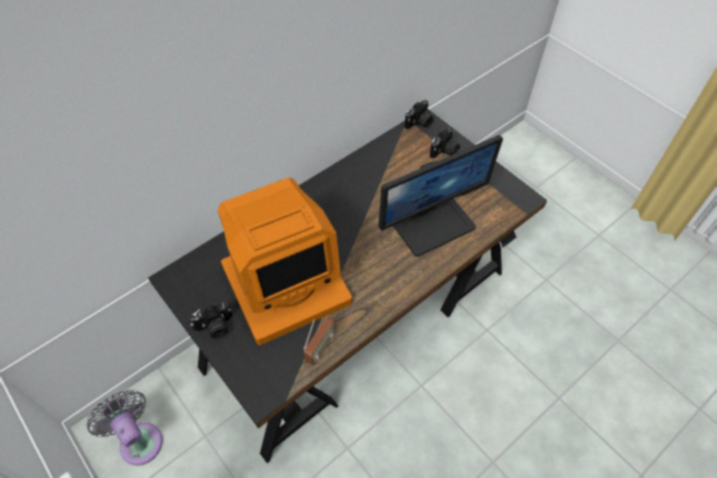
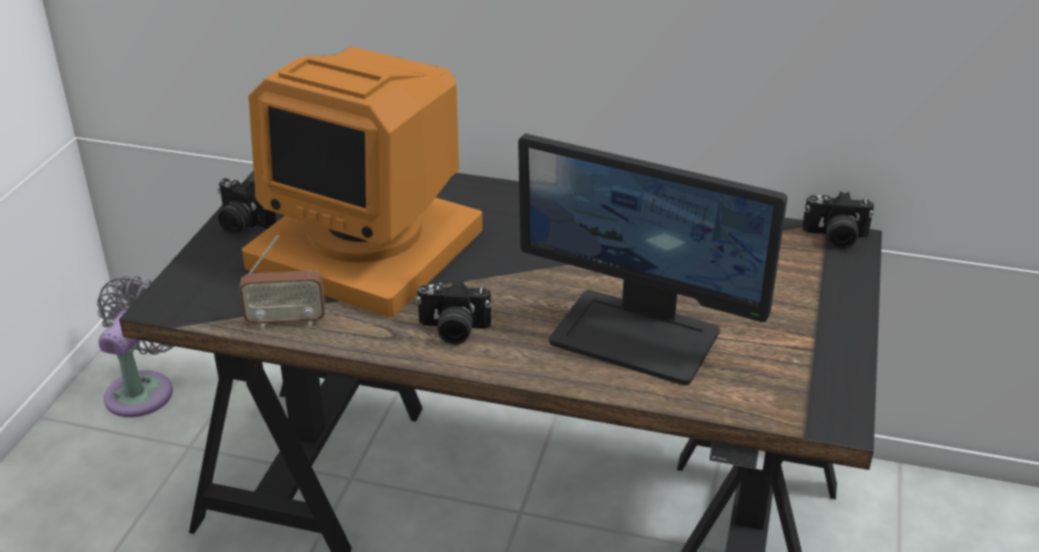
camera: 55 degrees right, 20 degrees down
camera [430,127,460,158] -> camera moved to [416,280,491,345]

